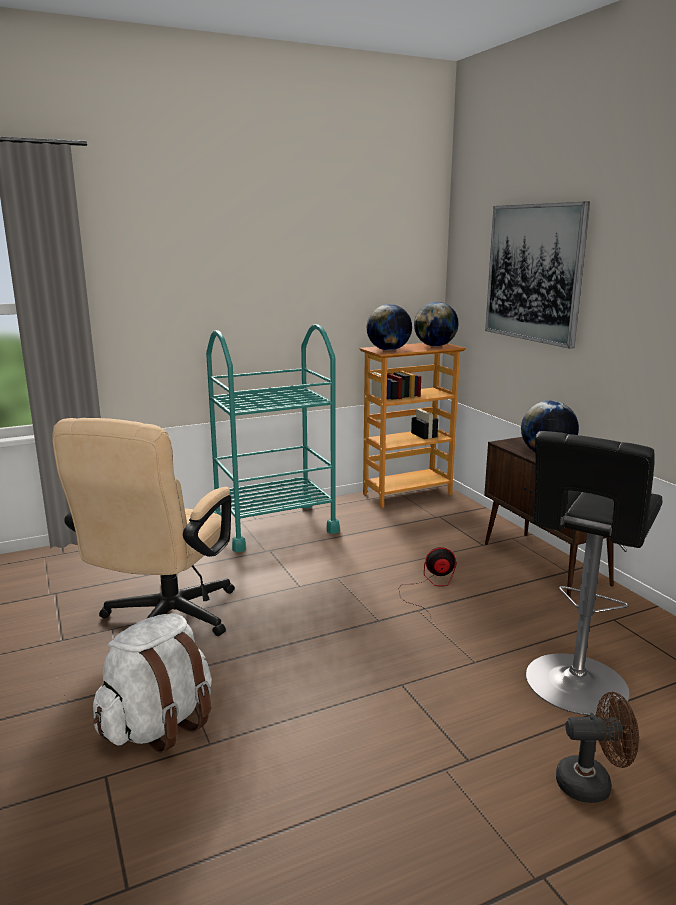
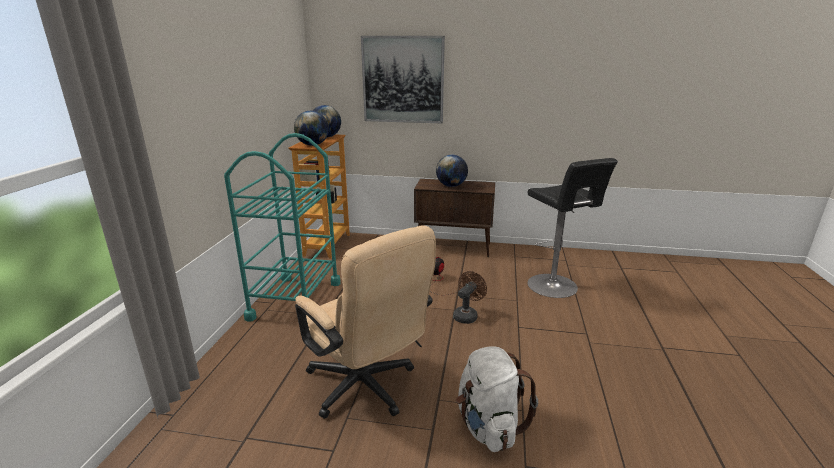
camera: 55 degrees left, 5 degrees up
brown fan [556,692,639,803] -> brown fan moved to [453,271,487,324]

